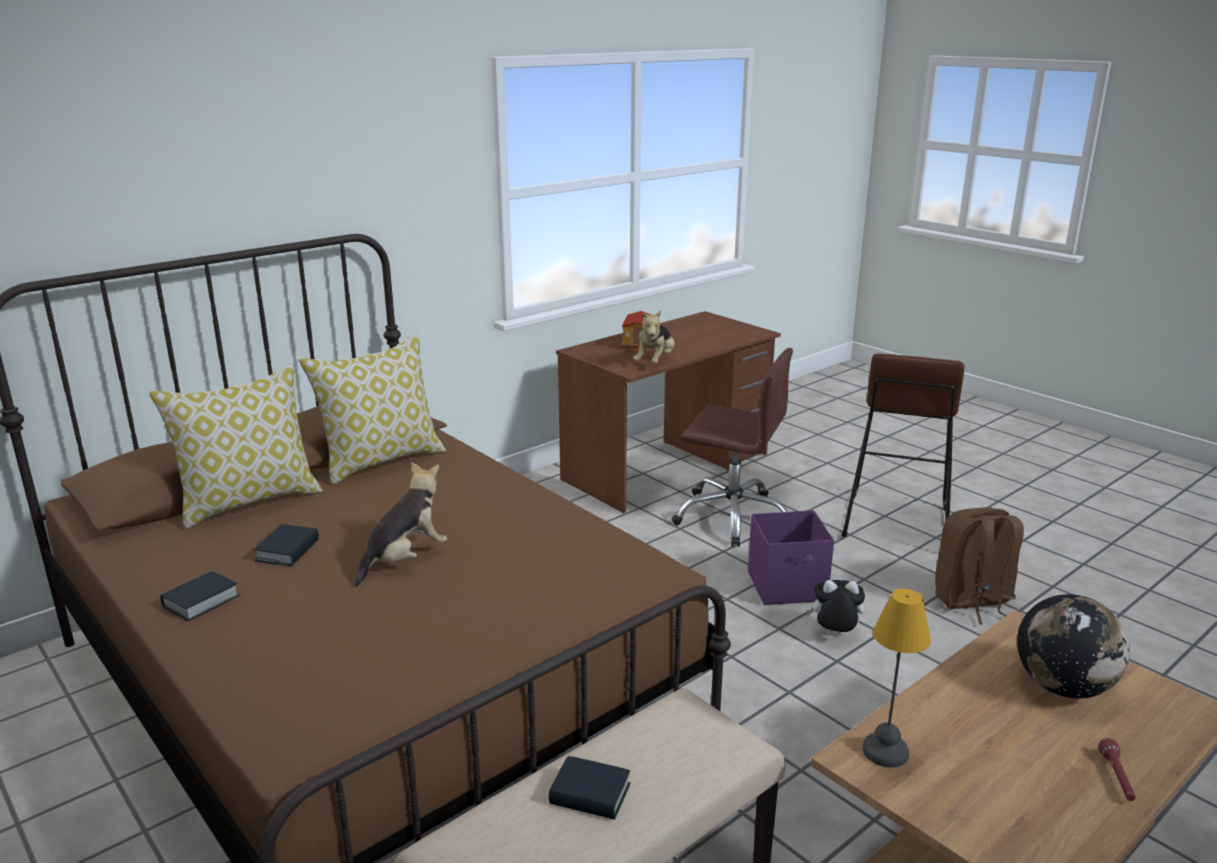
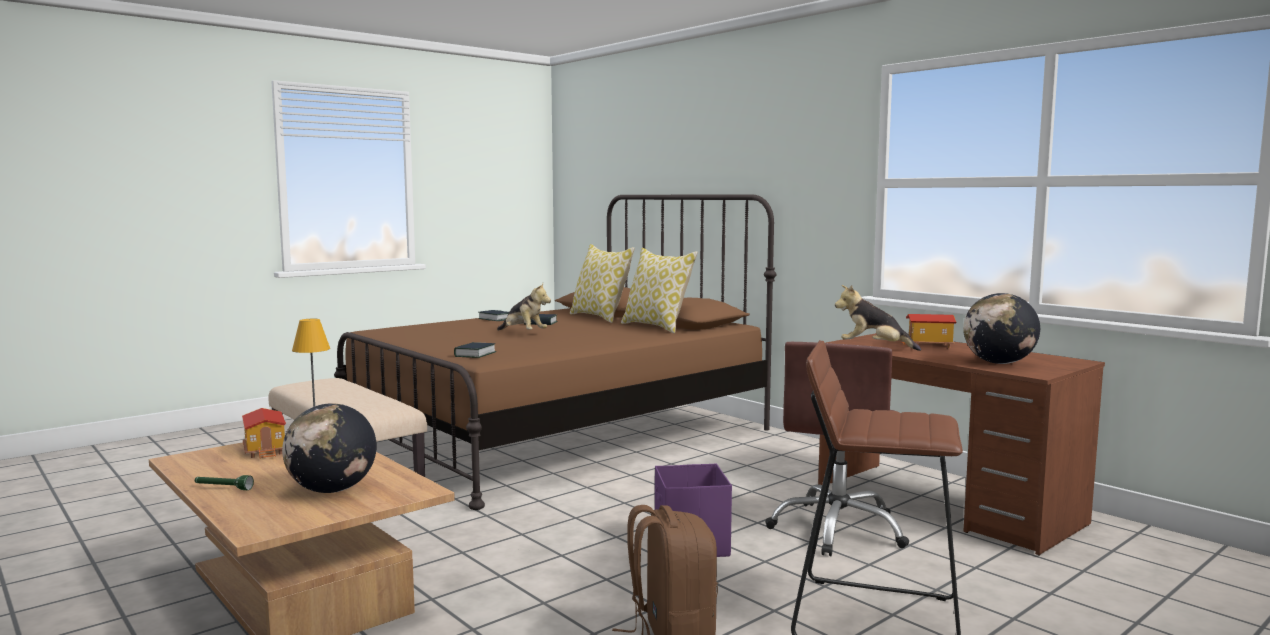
camera: 90 degrees right, 15 degrees down
book [548,756,630,820] -> book moved to [454,342,496,358]
plush toy [806,580,865,635] -> none
red flashlight [1098,738,1136,801] -> green flashlight [195,475,254,490]
none -> toy house [242,408,286,458]
none -> globe [963,293,1040,364]

